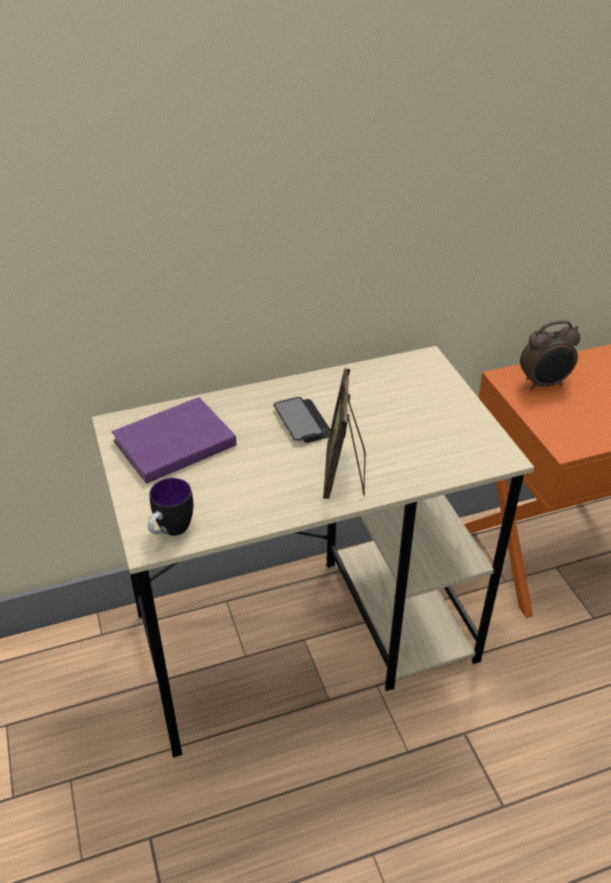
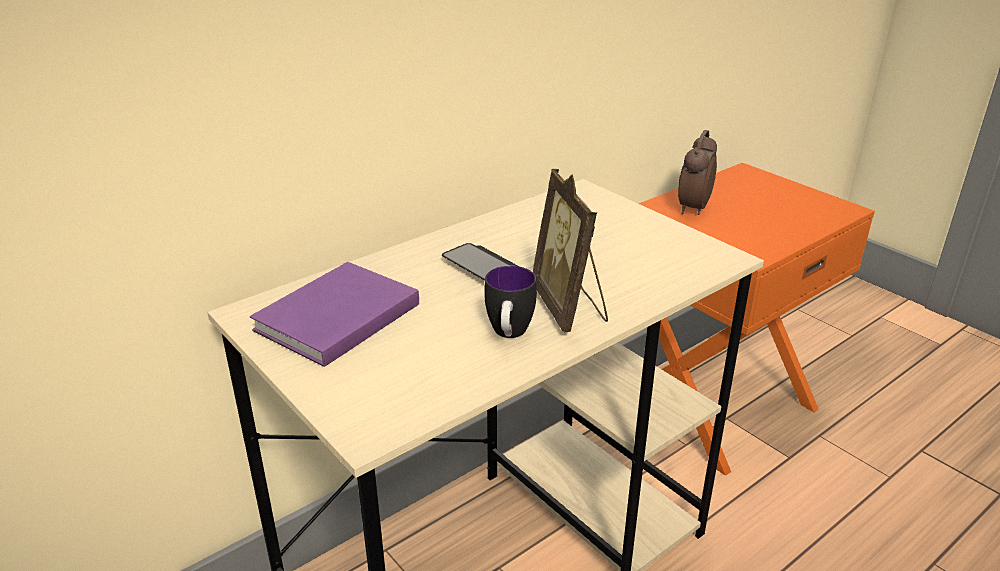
camera: 20 degrees left, 10 degrees down
mug [148,478,193,536] -> mug moved to [484,266,537,338]
alarm clock [520,320,581,390] -> alarm clock turned 150 degrees clockwise [678,130,717,215]

